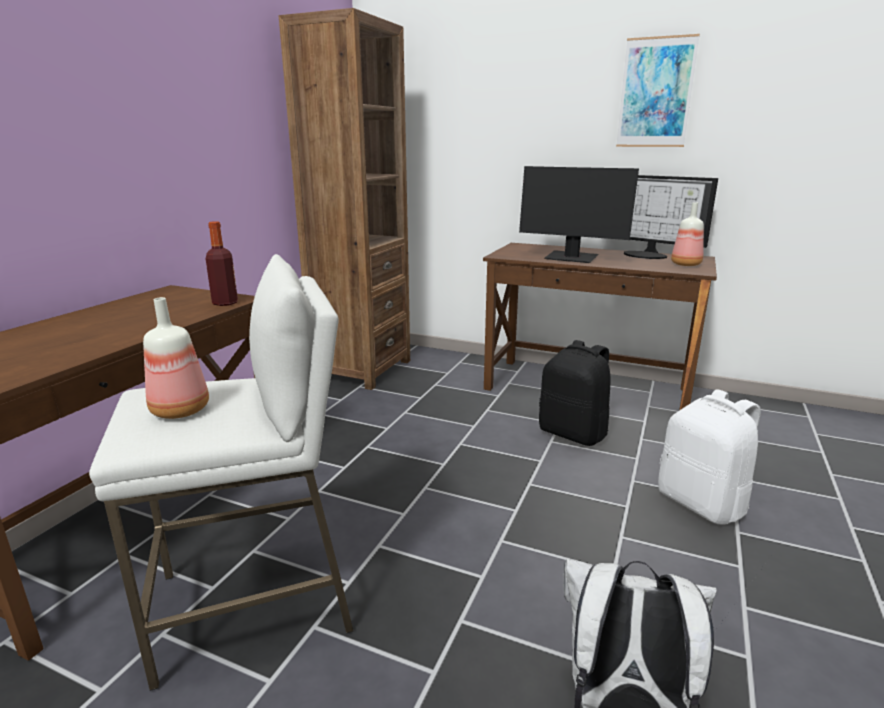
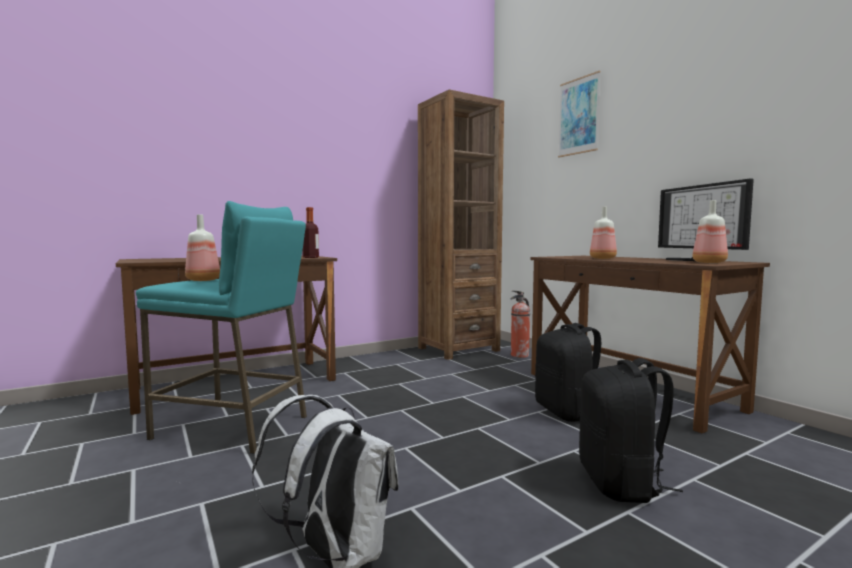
camera: 35 degrees right, 15 degrees down
white stool [89,254,354,691] -> turquoise stool [136,201,307,454]
monitor [519,166,639,263] -> bottle [590,206,617,259]
picture [616,34,700,147] -> picture moved to [558,71,601,157]
white backpack [658,389,761,525] -> black backpack [579,358,683,503]
none -> fire extinguisher [511,291,530,358]

